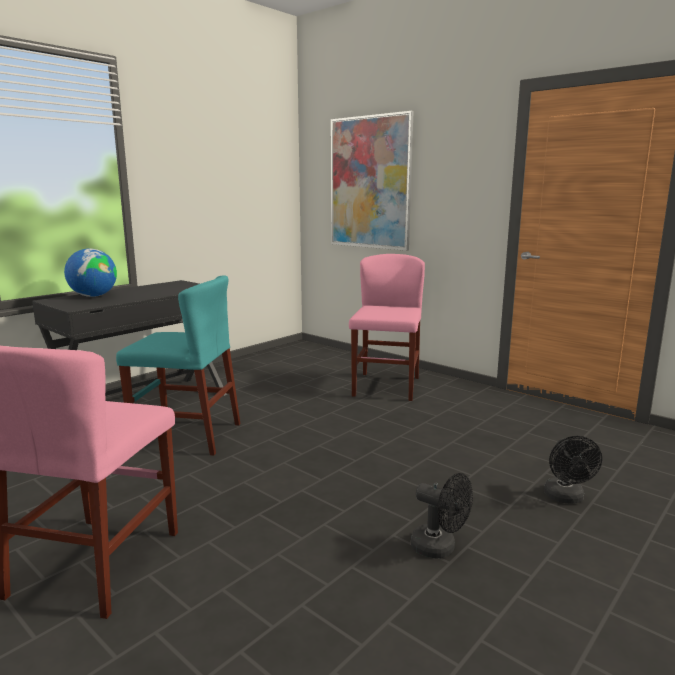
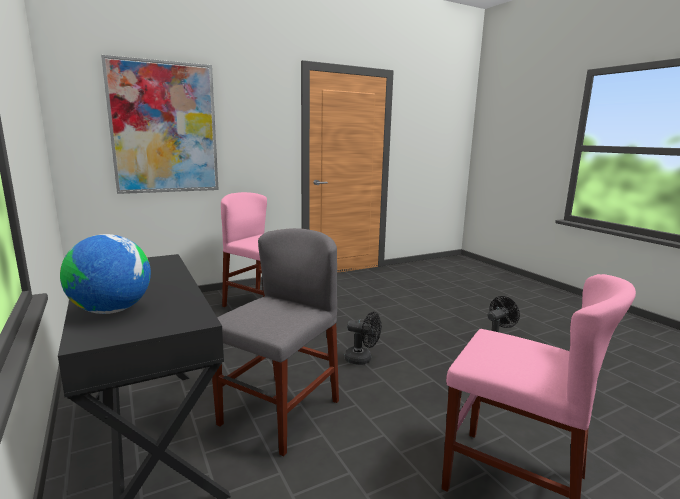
camera: 70 degrees left, 0 degrees up
turquoise chair [116,275,241,456] -> grey chair [212,228,339,457]
black fan [544,436,602,503] -> black fan moved to [345,312,381,365]

